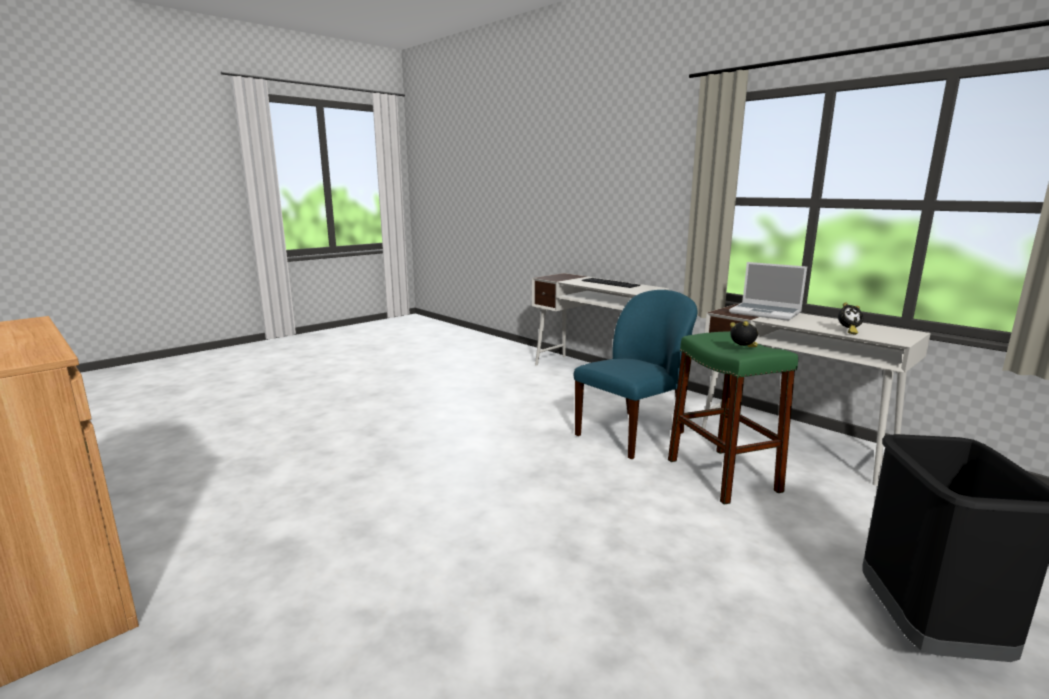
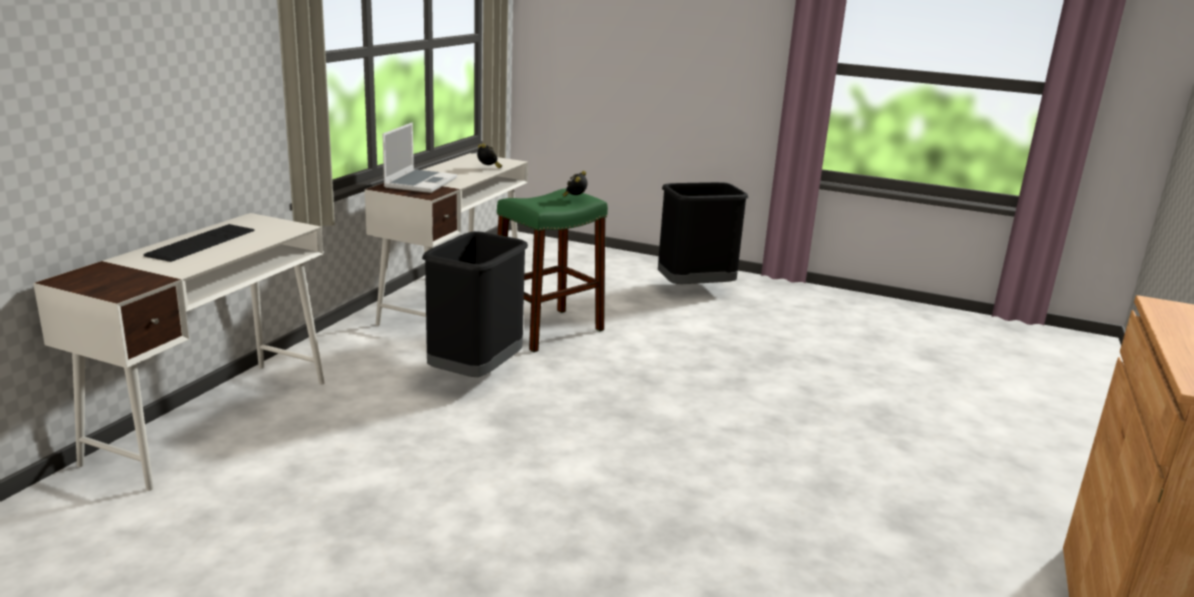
camera: 115 degrees left, 5 degrees up
blue chair [573,290,697,459] -> black trash can [422,231,528,377]

